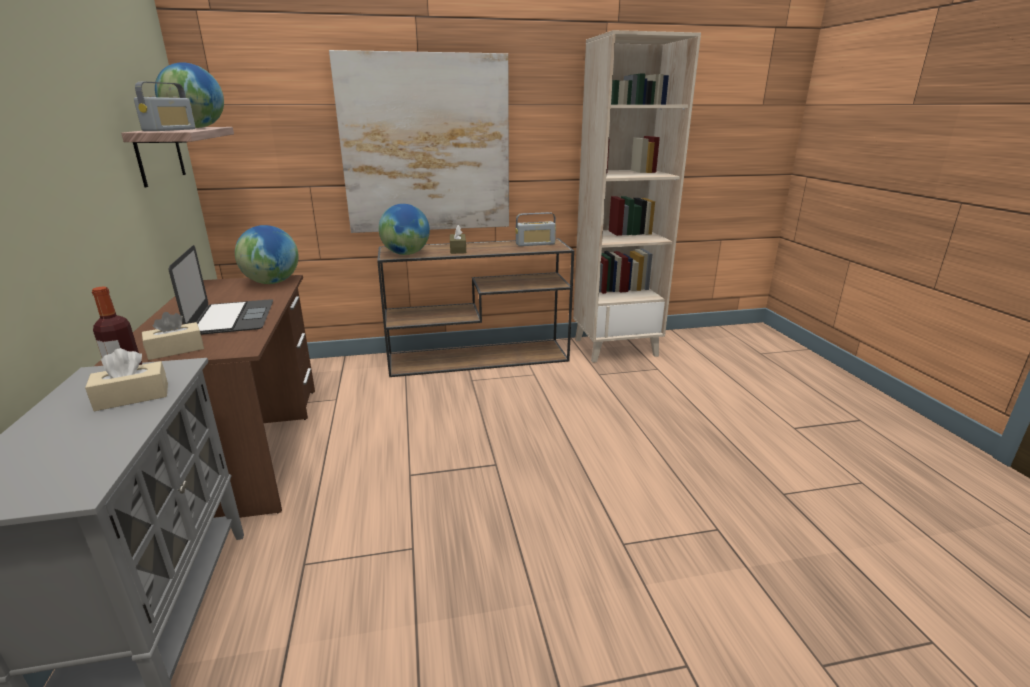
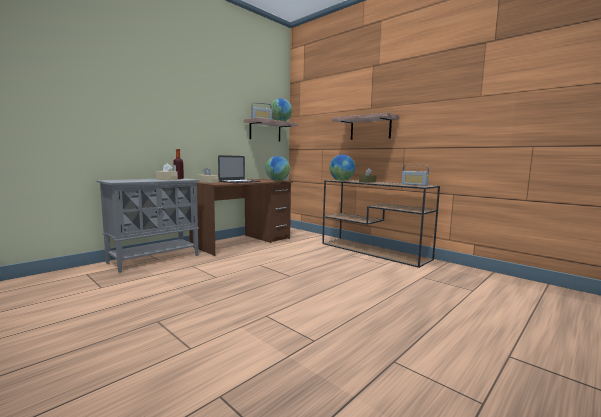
camera: 55 degrees right, 15 degrees down
picture [329,50,509,233] -> shelf [332,113,400,140]
beige bookcase [573,30,701,362] -> none

